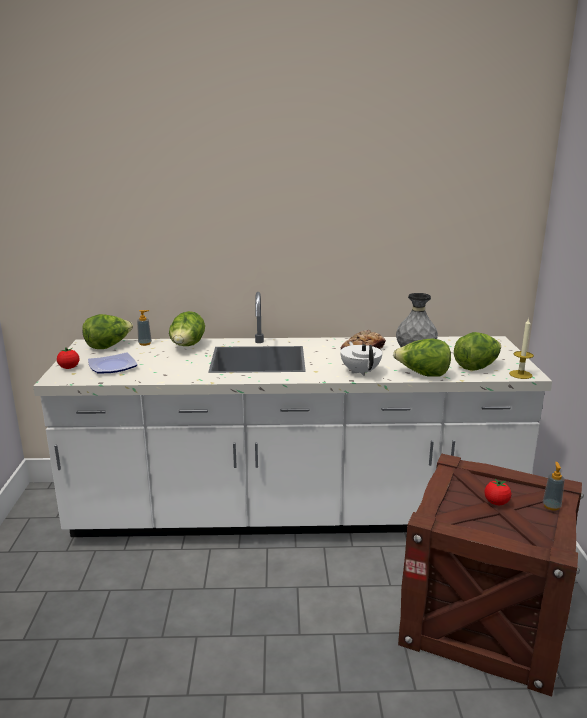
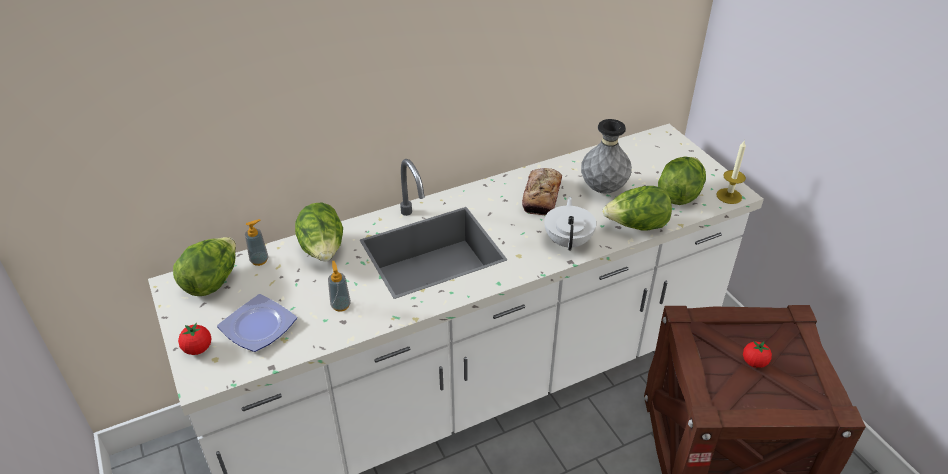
camera: 25 degrees left, 20 degrees up
white teapot [340,341,382,376] -> white teapot turned 45 degrees clockwise [544,197,596,250]
soap dispenser [543,462,565,511] -> soap dispenser moved to [328,261,351,312]

